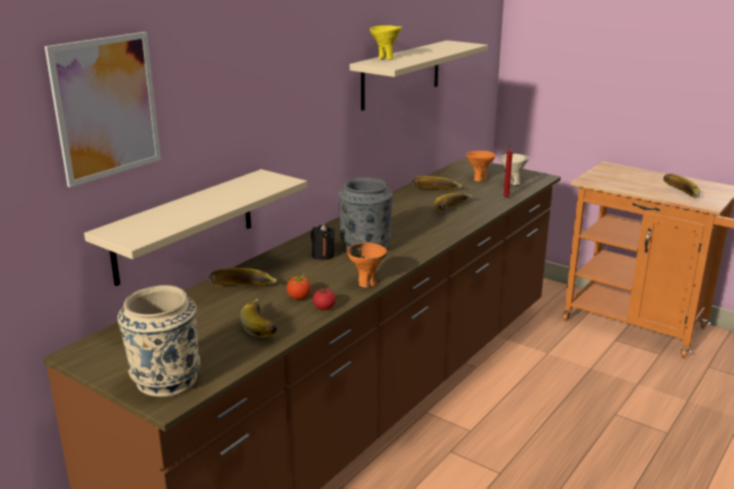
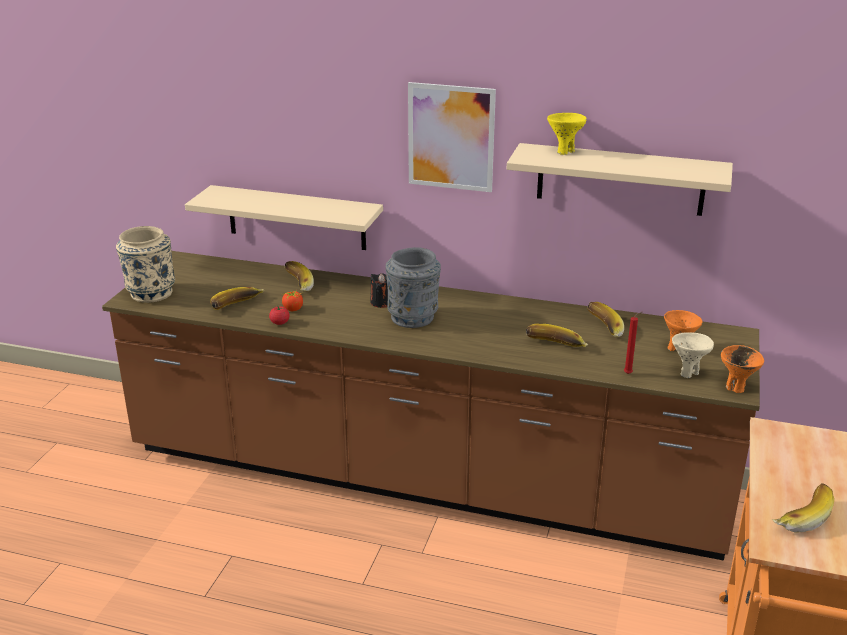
camera: 70 degrees right, 5 degrees up
picture [44,32,161,187] -> picture moved to [408,82,496,192]
orange bowl [347,243,387,288] -> orange bowl moved to [721,345,764,393]

